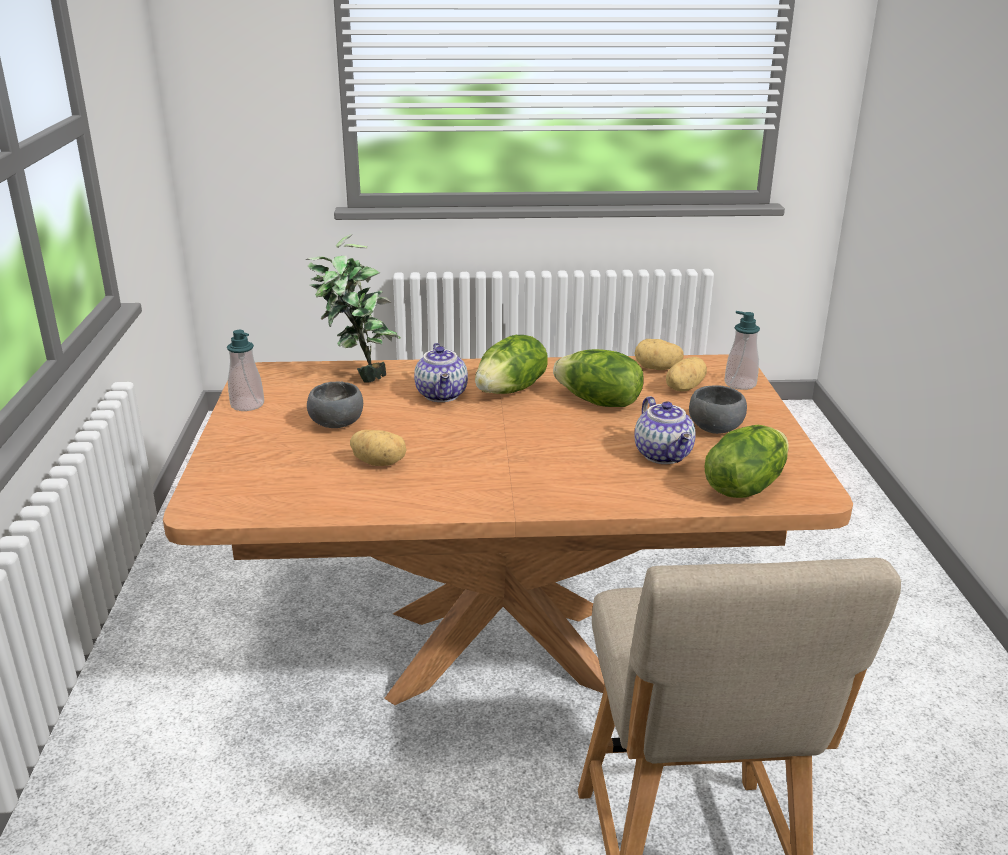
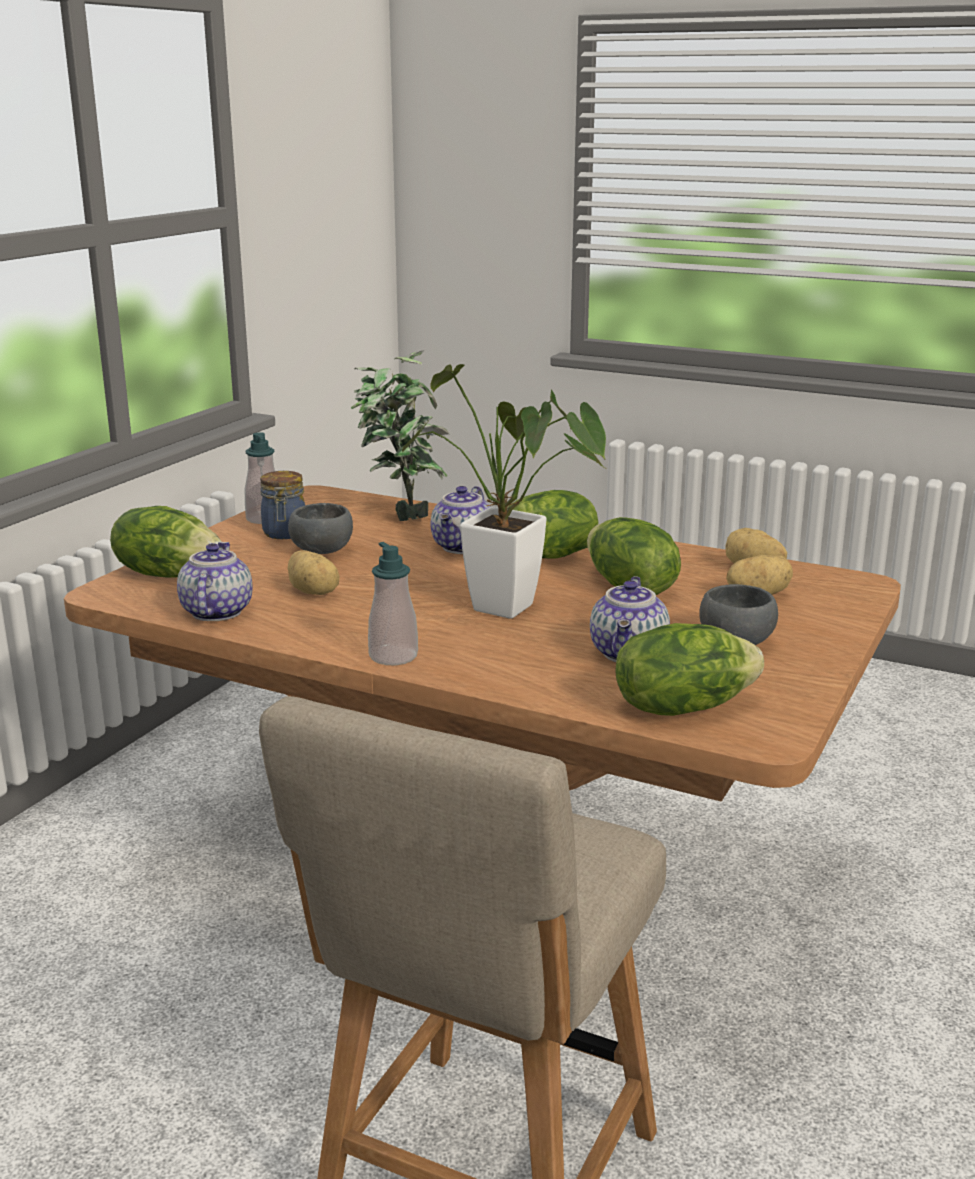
camera: 30 degrees right, 5 degrees down
soap dispenser [724,311,760,390] -> soap dispenser moved to [368,542,418,665]
none -> lettuce [110,506,222,578]
none -> teapot [177,542,252,621]
none -> jar [260,471,305,539]
none -> potted plant [402,364,606,619]

